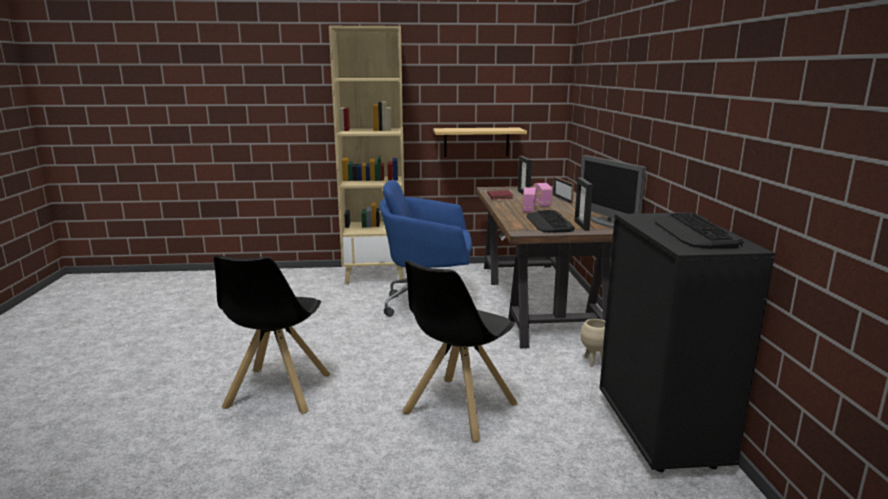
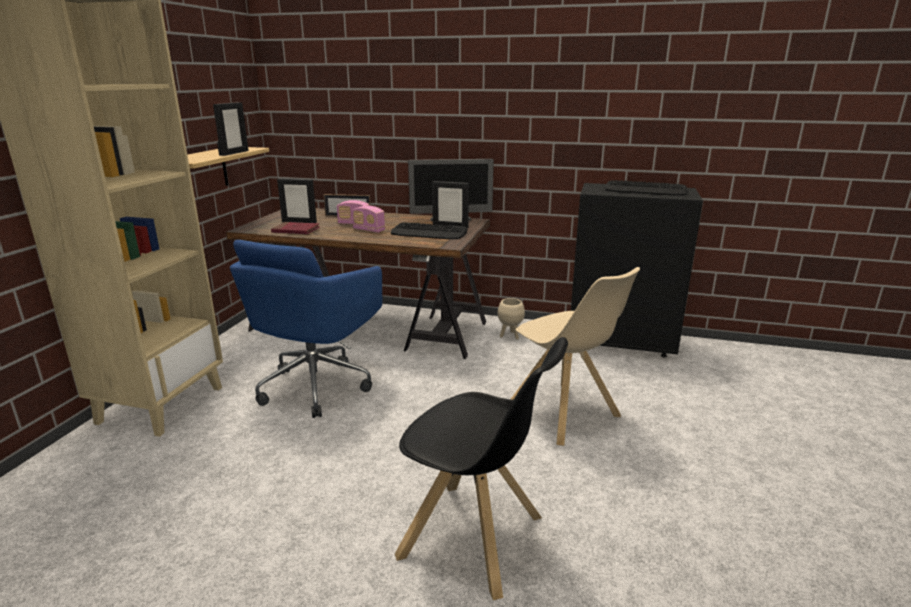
camera: 70 degrees left, 5 degrees up
black chair [403,260,518,442] -> beige chair [511,267,640,446]
none -> picture frame [213,102,249,156]

